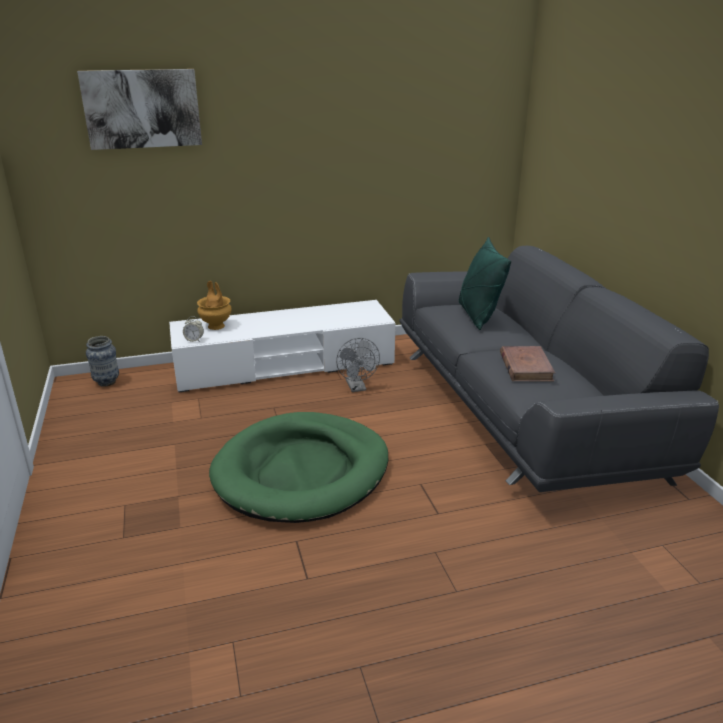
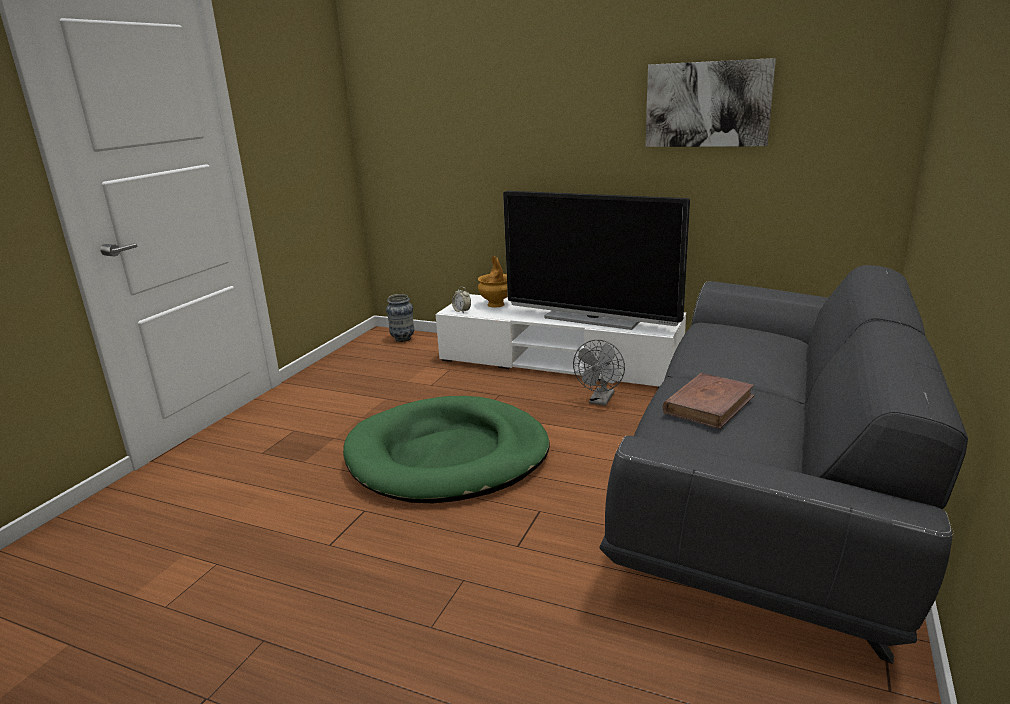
camera: 40 degrees right, 5 degrees down
picture [77,69,202,150] -> picture moved to [645,58,776,147]
green pillow [459,237,511,330] -> none
none -> television [503,191,690,330]

